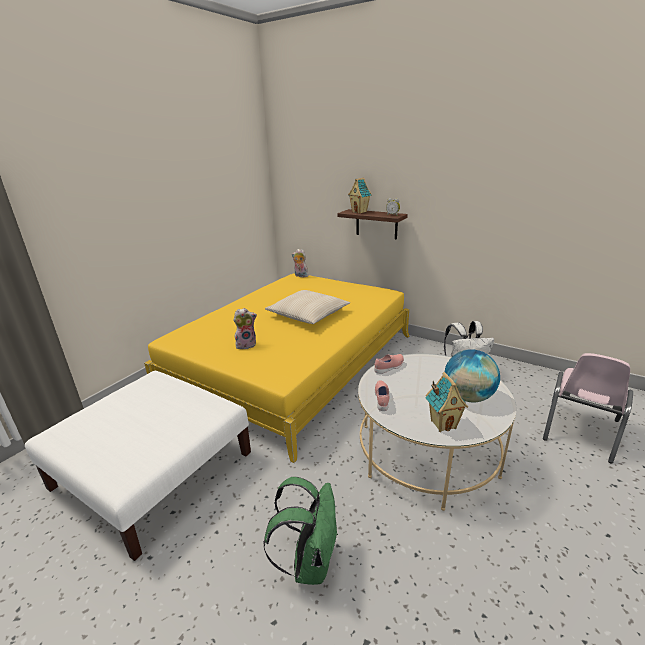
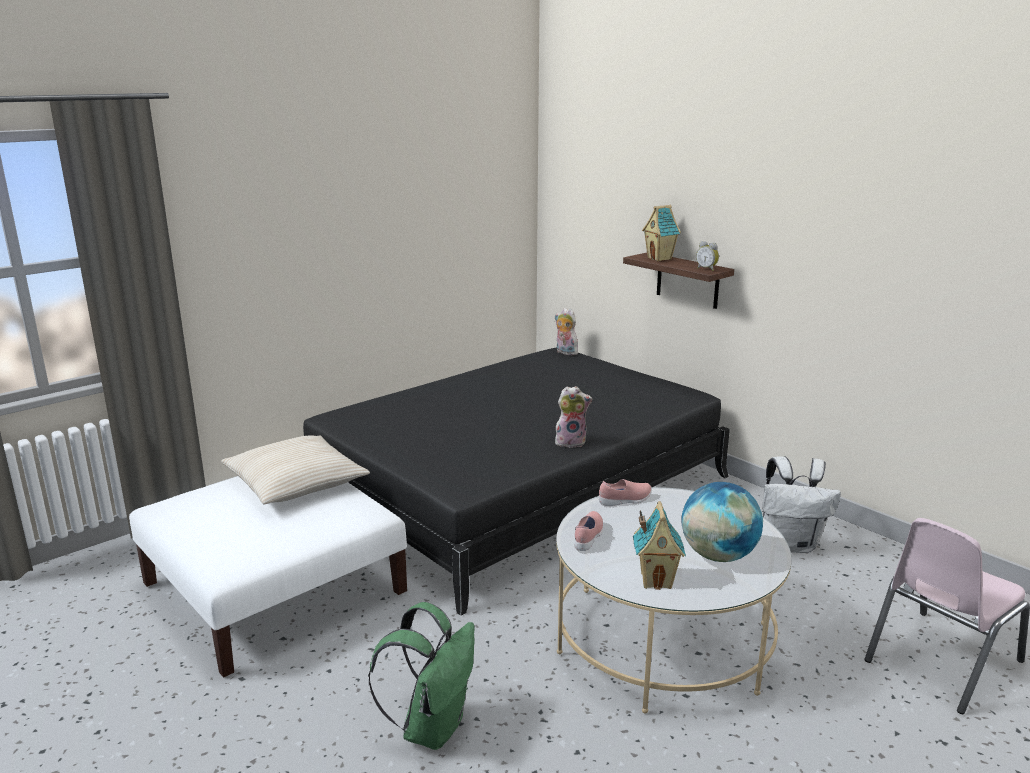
camera: 15 degrees right, 5 degrees down
yellow bed [144,274,409,463] -> black bed [303,348,730,616]
plush toy [233,308,257,349] -> plush toy moved to [555,386,593,448]
beige pillow [265,290,350,324] -> beige pillow moved to [221,436,370,504]

